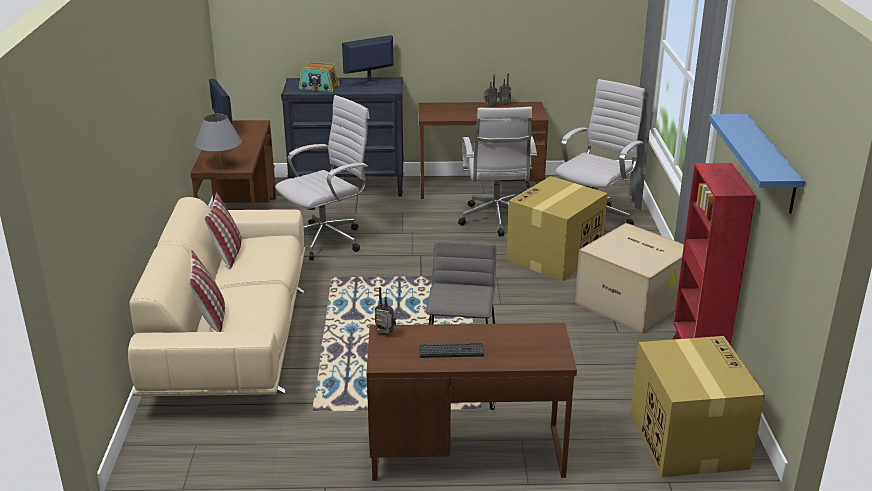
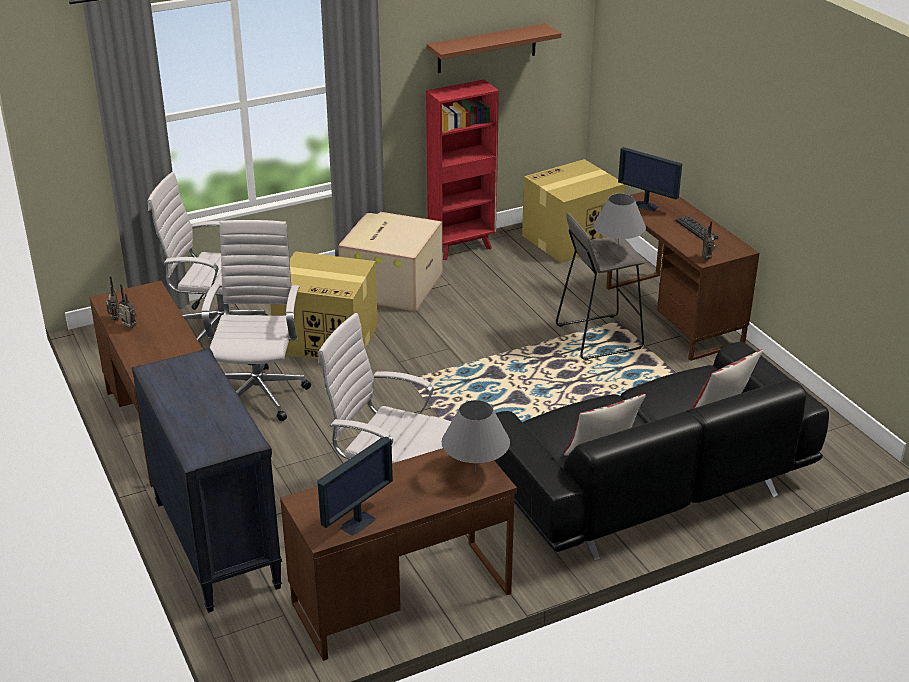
camera: 115 degrees left, 5 degrees up
beige sofa [128,197,305,396] -> black sofa [494,342,829,560]
radio [299,62,340,92] -> none
monitor [342,35,394,86] -> monitor moved to [618,147,682,211]
white office chair [458,107,537,236] -> white office chair turned 60 degrees counterclockwise [202,220,311,421]
blue shelf [709,114,805,214] -> brown shelf [427,23,561,73]
none -> grey table lamp [593,193,646,252]

